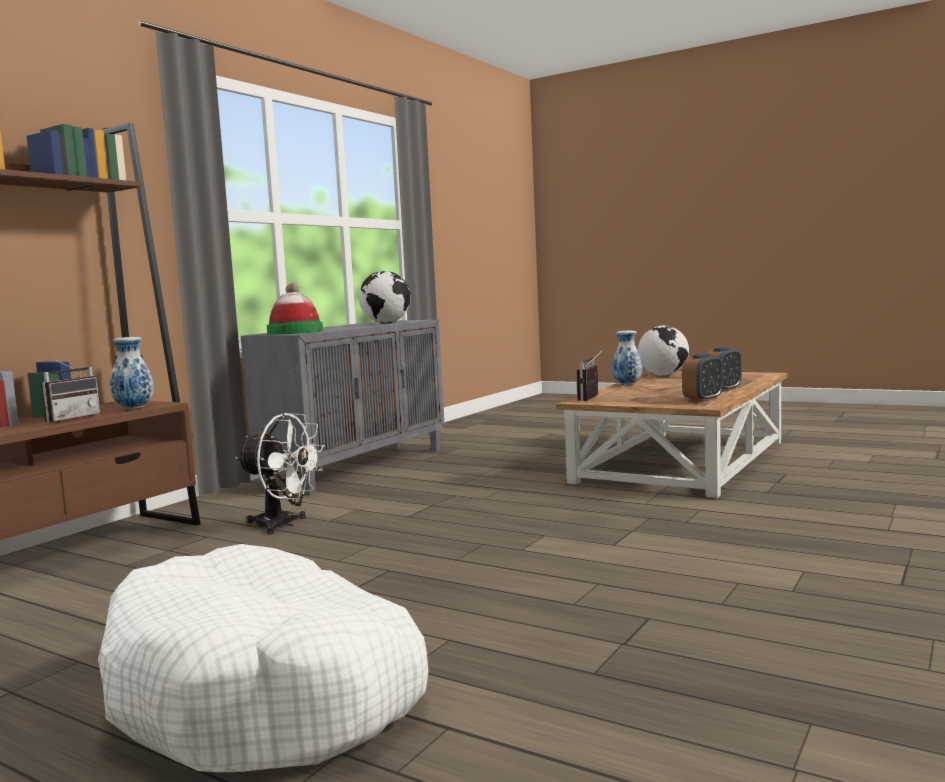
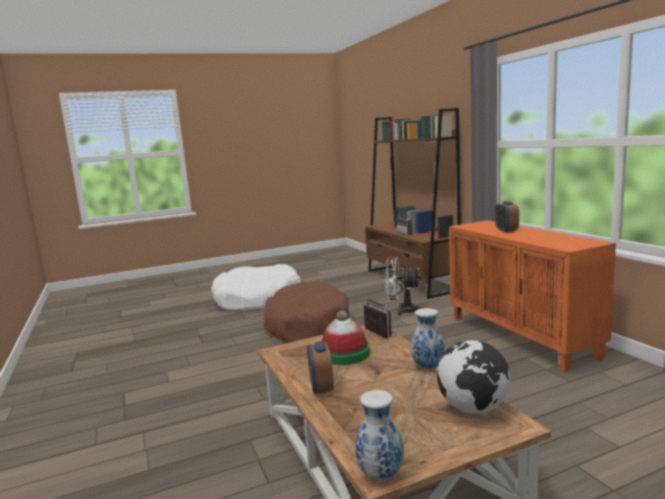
camera: 125 degrees right, 5 degrees up
vase [110,337,154,409] -> vase moved to [355,390,404,480]
white fan [236,413,324,534] -> white fan turned 45 degrees clockwise [385,257,424,315]
grey cabinet [241,320,445,496] -> orange cabinet [449,220,616,372]
hat [267,283,323,335] -> hat moved to [322,311,370,365]
globe [359,271,410,323] -> none
alarm clock [682,353,723,402] -> alarm clock moved to [495,201,519,232]
none -> brown dog bed [264,282,350,343]

